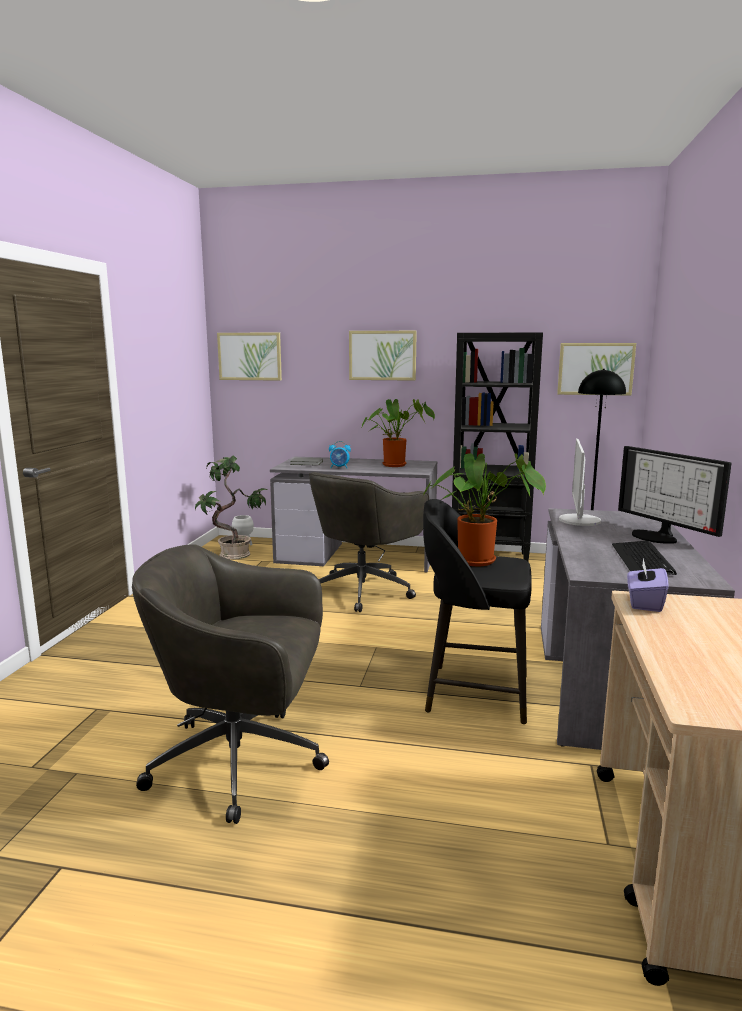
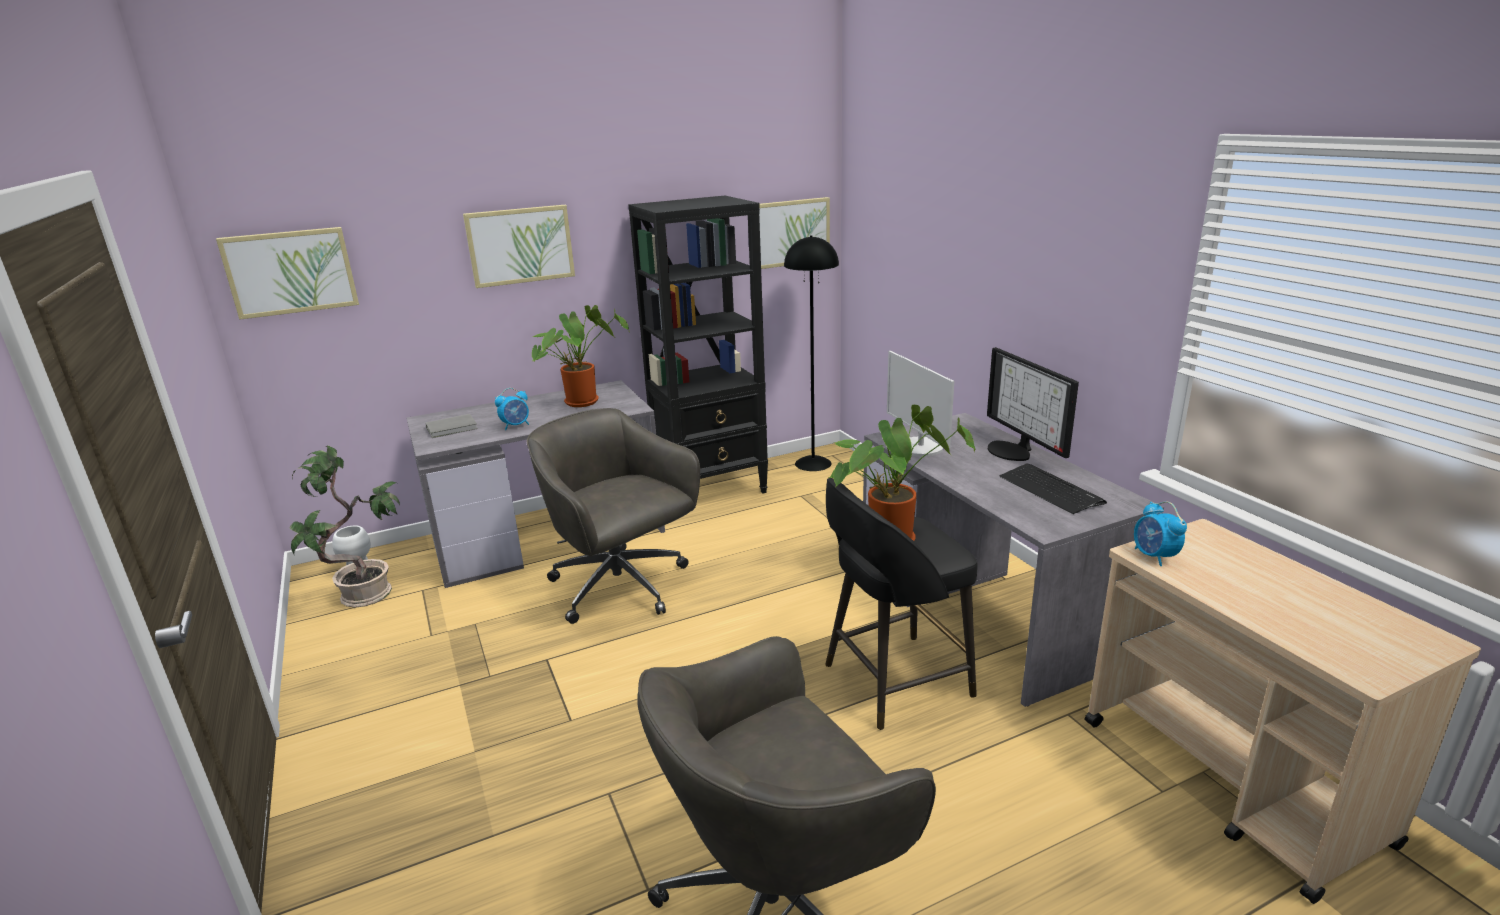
camera: 35 degrees left, 10 degrees up
grey office chair [309,472,429,612] -> grey office chair turned 135 degrees clockwise [527,408,700,624]
monitor [618,446,732,544] -> monitor turned 45 degrees clockwise [987,347,1079,461]
purple tissue box [627,558,669,612] -> alarm clock [1134,501,1187,566]

